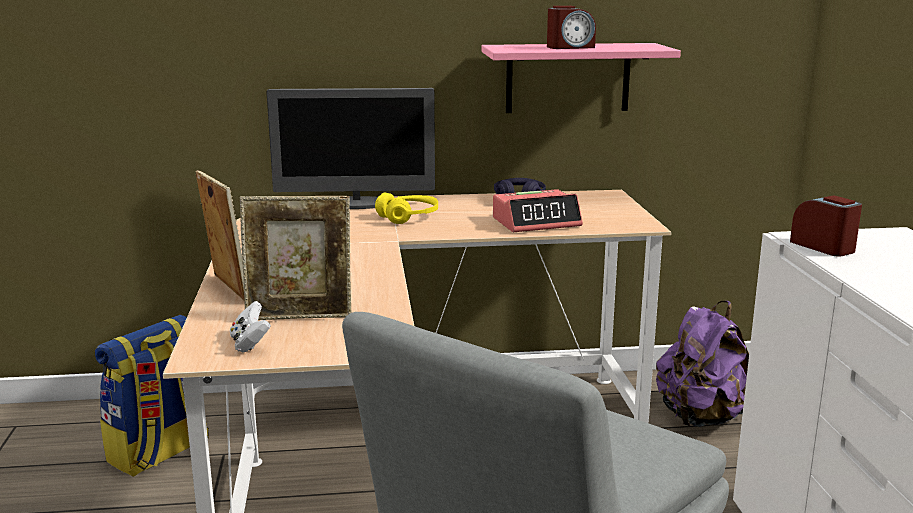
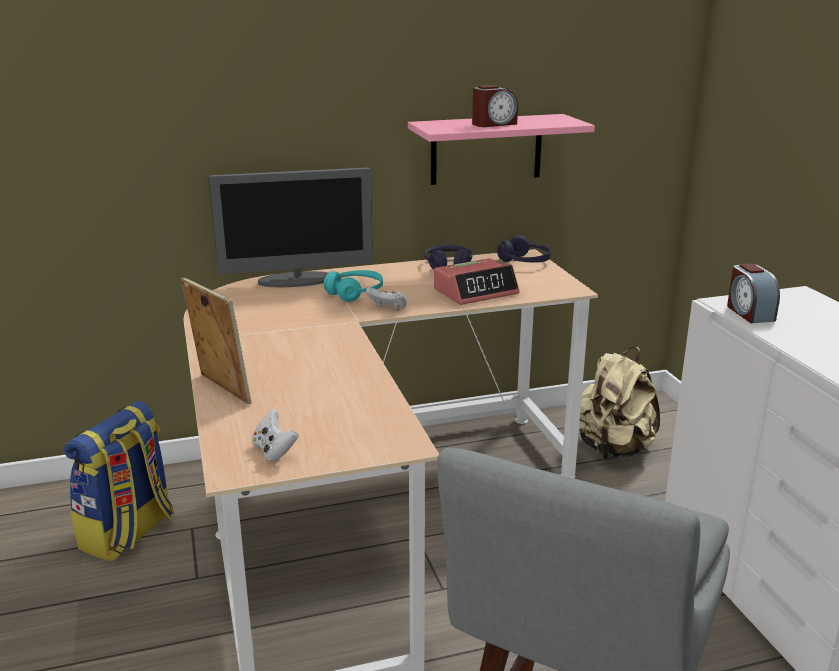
camera: 10 degrees left, 5 degrees up
picture frame [240,196,351,320] -> none
yellow headphones [375,193,438,224] -> turquoise headphones [324,270,383,302]
purple backpack [656,301,749,427] -> beige backpack [579,347,660,460]
alarm clock [790,195,862,257] -> alarm clock turned 150 degrees counterclockwise [727,263,780,323]
none -> white game controller [366,287,407,310]
none -> purple headphones [497,235,551,263]

